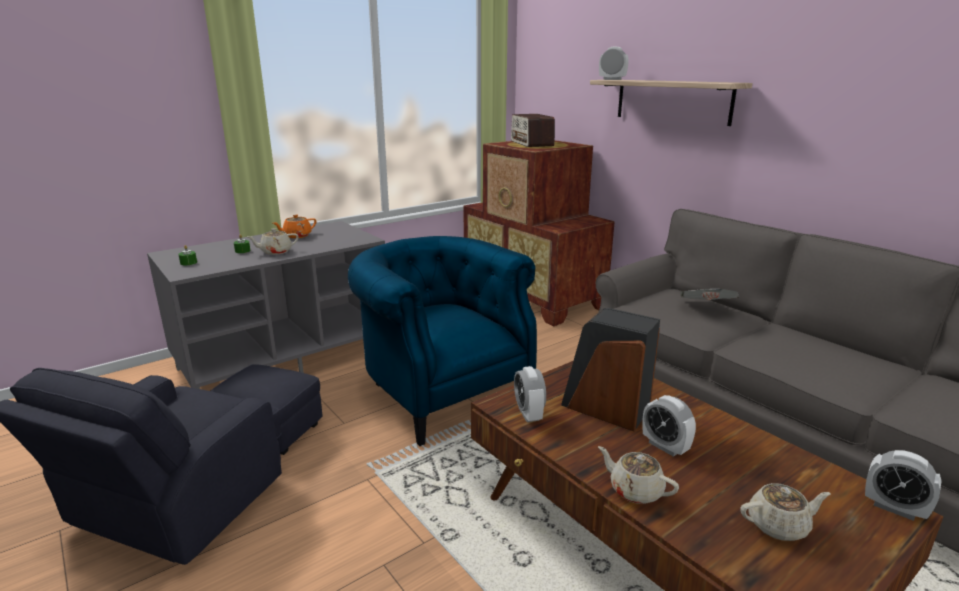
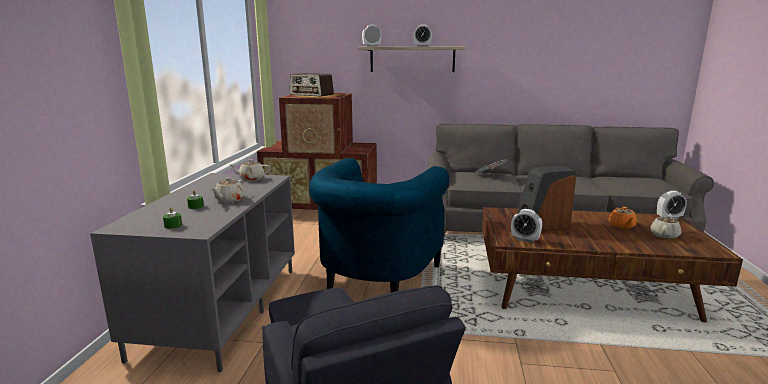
camera: 45 degrees left, 5 degrees down
orange teapot [273,214,317,238] -> orange teapot moved to [609,207,637,229]
blue armchair [348,236,537,446] -> blue armchair turned 75 degrees counterclockwise [309,158,450,293]
beige teapot [598,446,679,504] -> beige teapot moved to [229,159,271,181]
alarm clock [642,395,696,457] -> alarm clock moved to [413,24,432,47]

